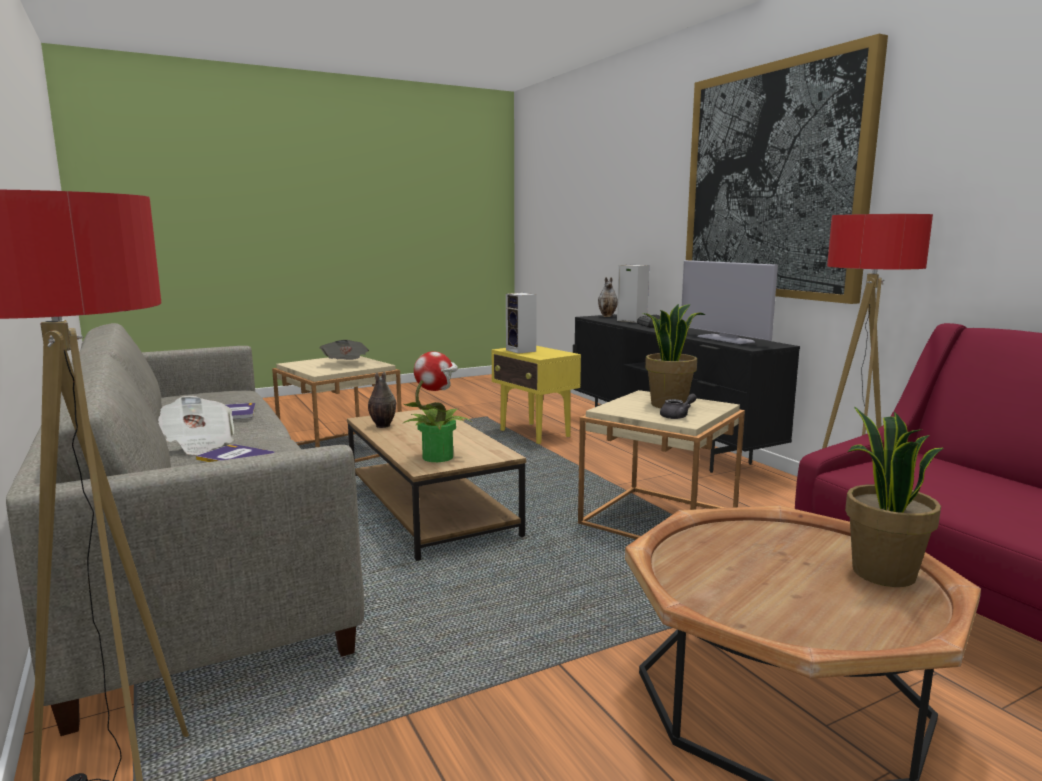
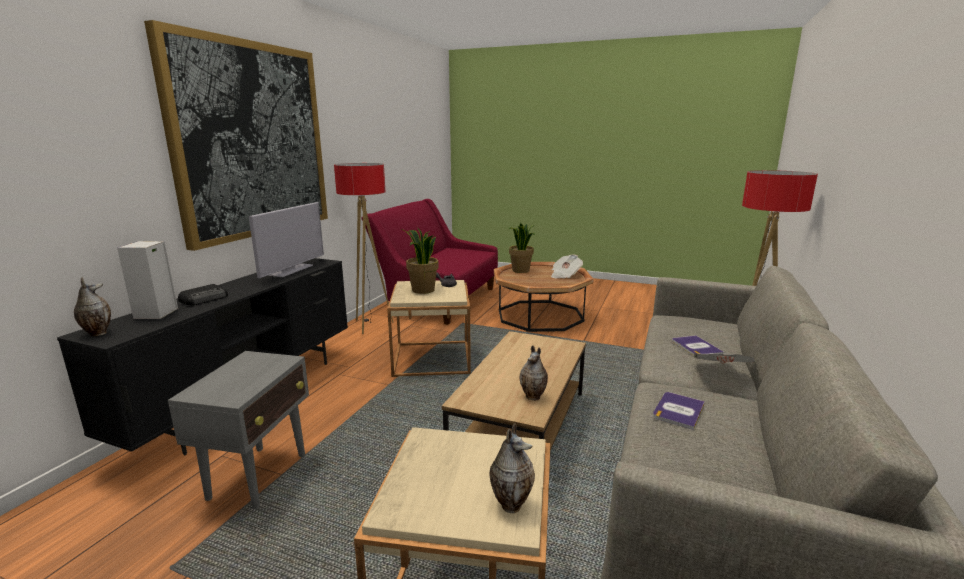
camera: 130 degrees left, 5 degrees up
newspaper [320,340,369,360] -> newspaper moved to [551,254,583,278]
potted plant [403,351,473,462] -> none
yellow side table [492,346,581,444] -> grey side table [168,351,309,509]
speaker [506,293,537,354] -> none
none -> vase [490,423,535,513]

